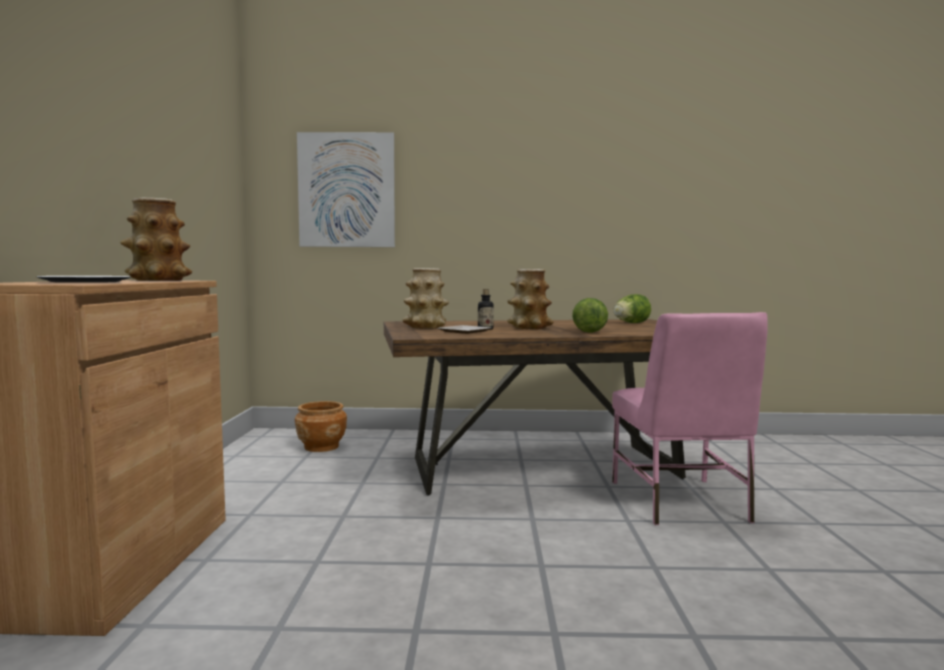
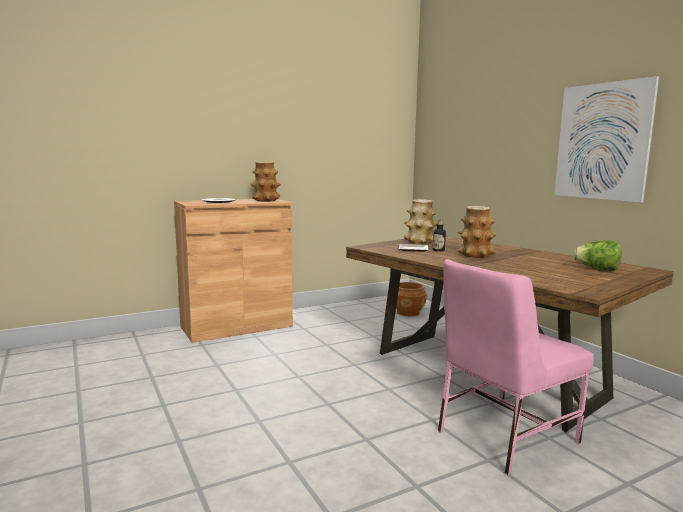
camera: 60 degrees right, 5 degrees up
picture [297,132,395,247] -> picture moved to [554,76,659,203]
lettuce [572,298,608,333] -> none

